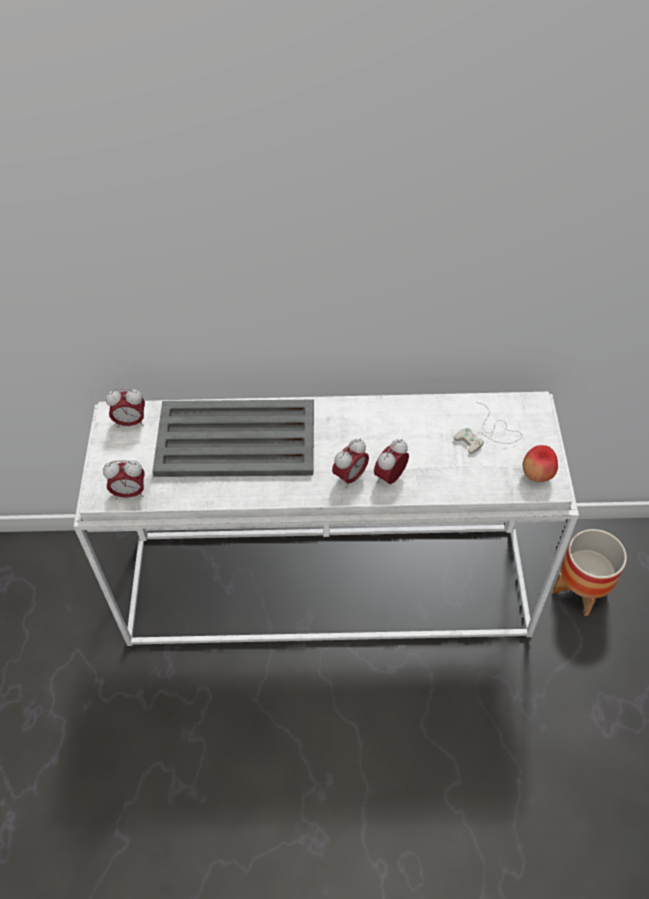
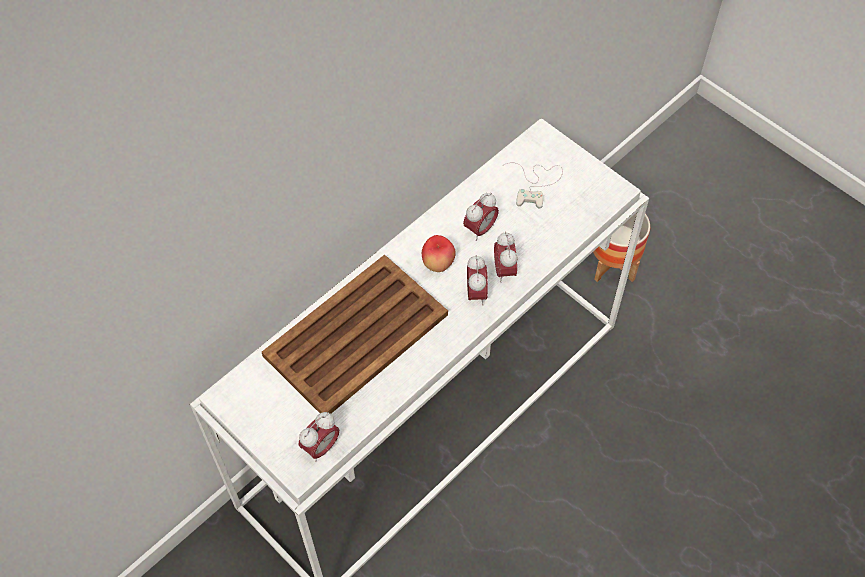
camera: 45 degrees left, 5 degrees up
alarm clock [105,388,145,428] -> alarm clock moved to [463,193,499,241]
grey tray [152,400,314,477] -> brown tray [262,254,448,414]
apple [522,445,558,482] -> apple moved to [422,235,456,272]

